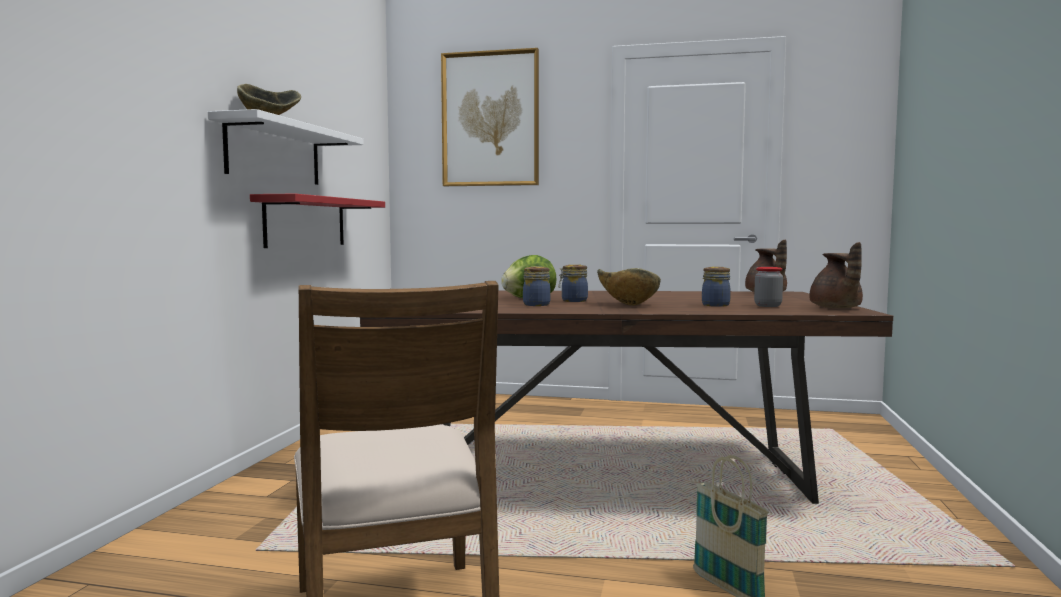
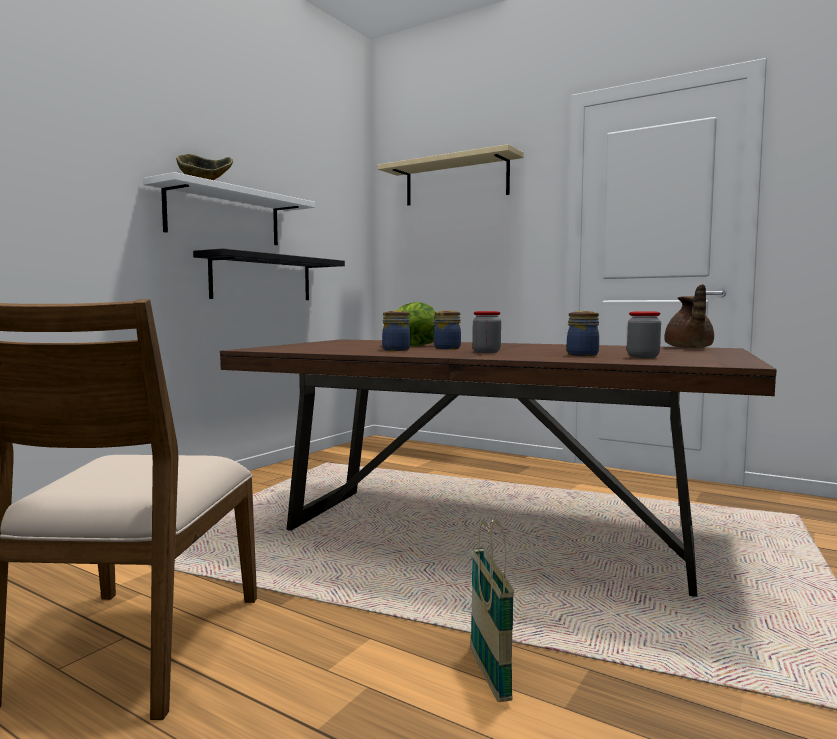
camera: 20 degrees right, 0 degrees up
red shelf [250,194,385,248] -> black shelf [193,249,345,300]
picture [441,48,539,186] -> beige shelf [378,144,524,206]
bowl [597,268,661,306] -> jar [472,311,501,353]
brown teapot [810,242,863,308] -> none

